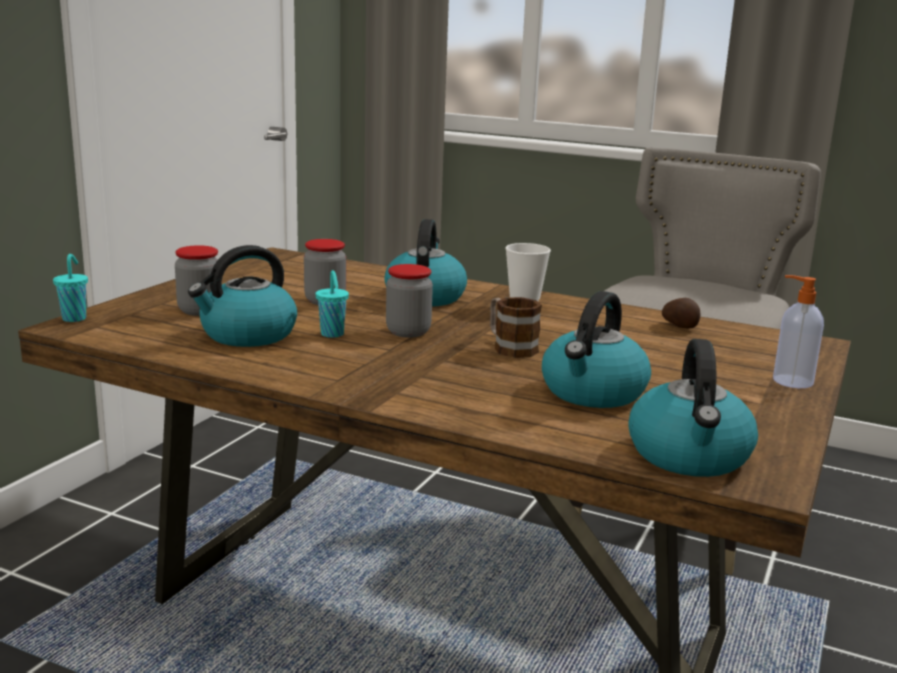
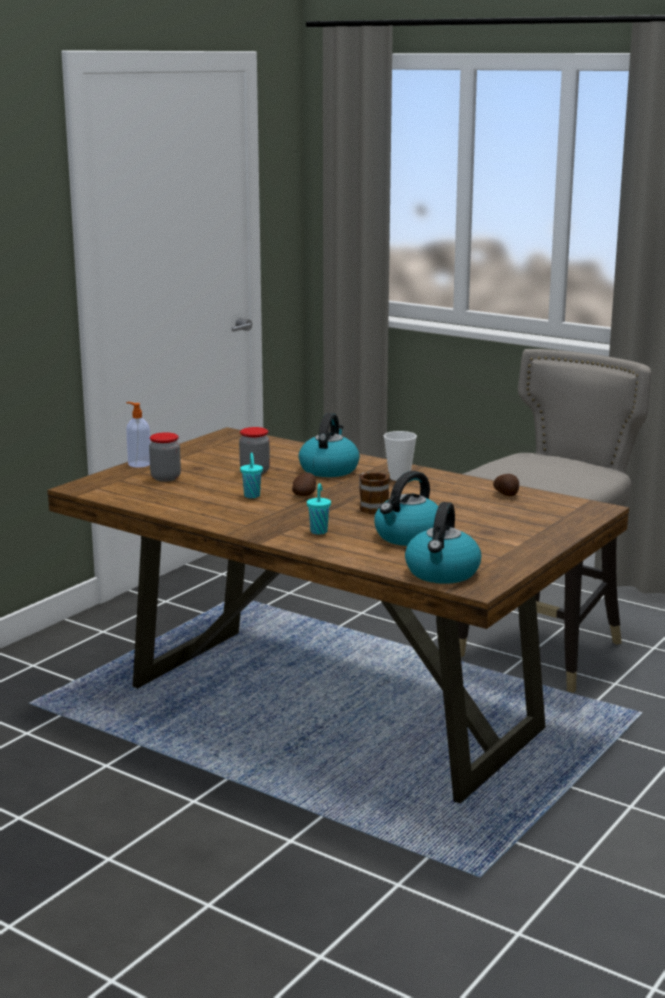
camera: 10 degrees right, 0 degrees up
turquoise cup [53,254,88,322] -> turquoise cup moved to [307,483,331,535]
kettle [188,245,297,347] -> none
jar [386,264,433,338] -> potato [292,472,316,496]
soap dispenser [773,275,824,388] -> soap dispenser moved to [126,402,150,468]

